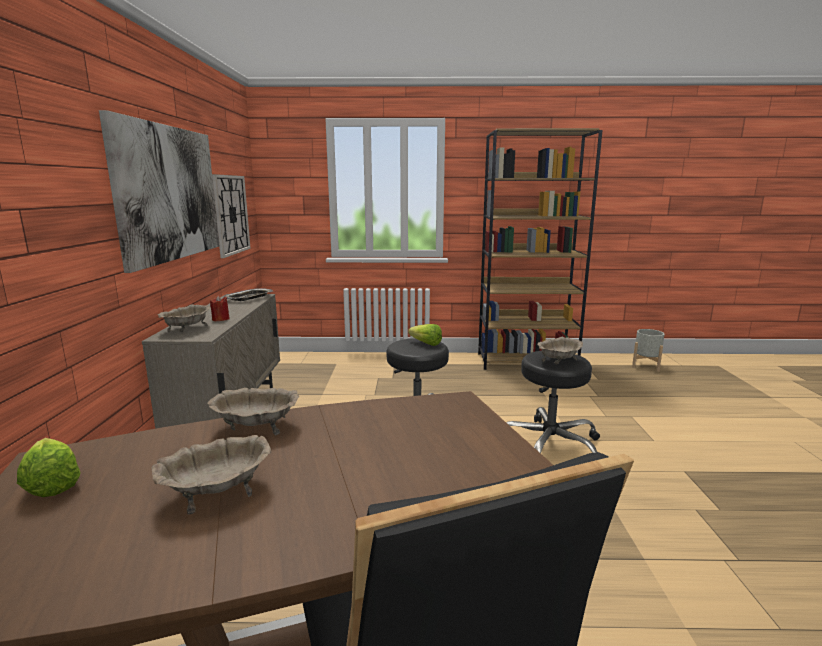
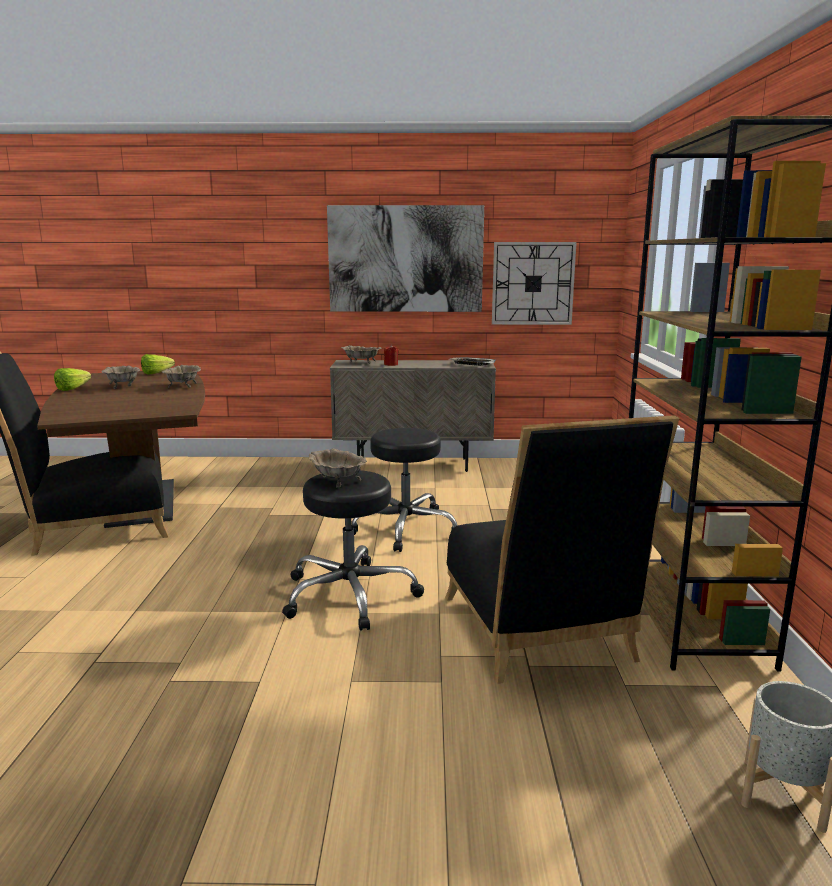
camera: 90 degrees right, 0 degrees up
lettuce [408,324,442,346] -> lettuce moved to [54,368,91,391]
none -> black chair [445,415,679,684]

